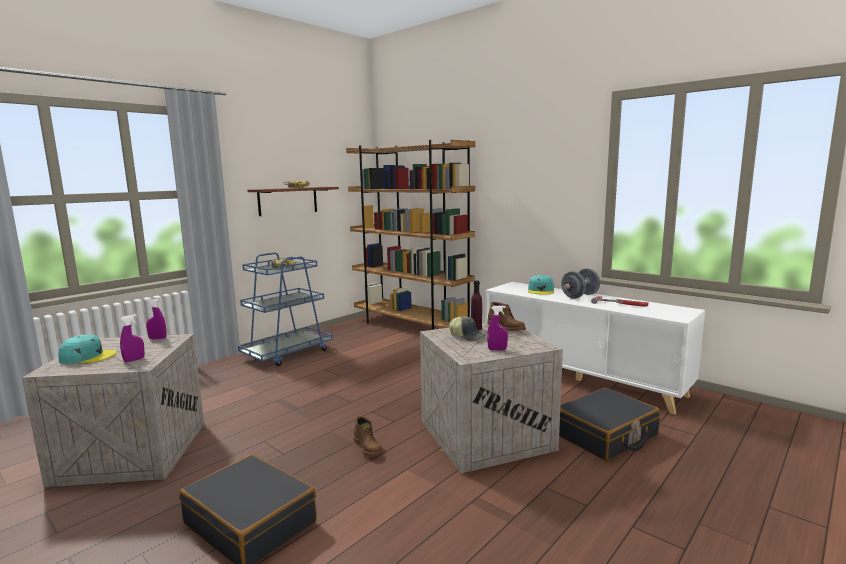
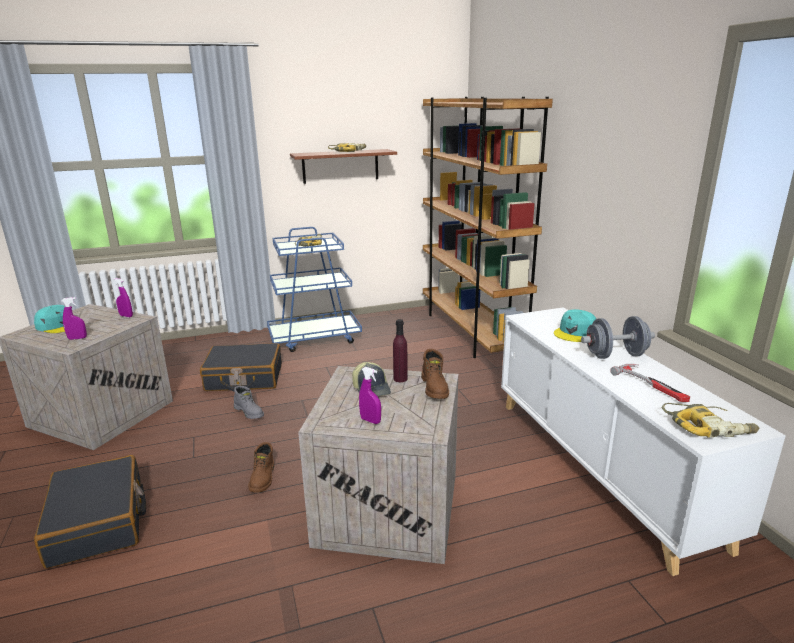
camera: 30 degrees right, 10 degrees up
black suitcase [559,388,660,461] -> black suitcase moved to [200,343,282,391]
none -> grey boot [234,386,264,419]
none -> power drill [662,403,759,438]

